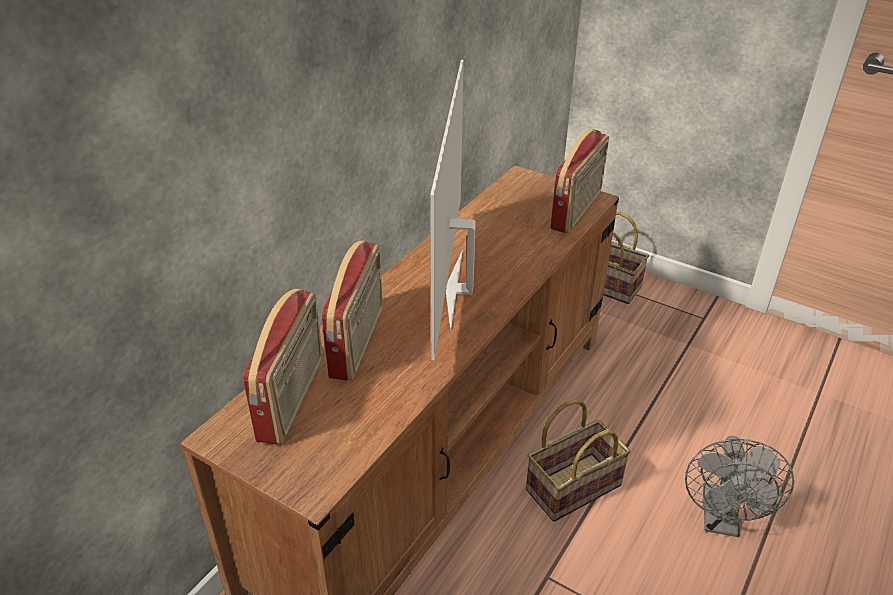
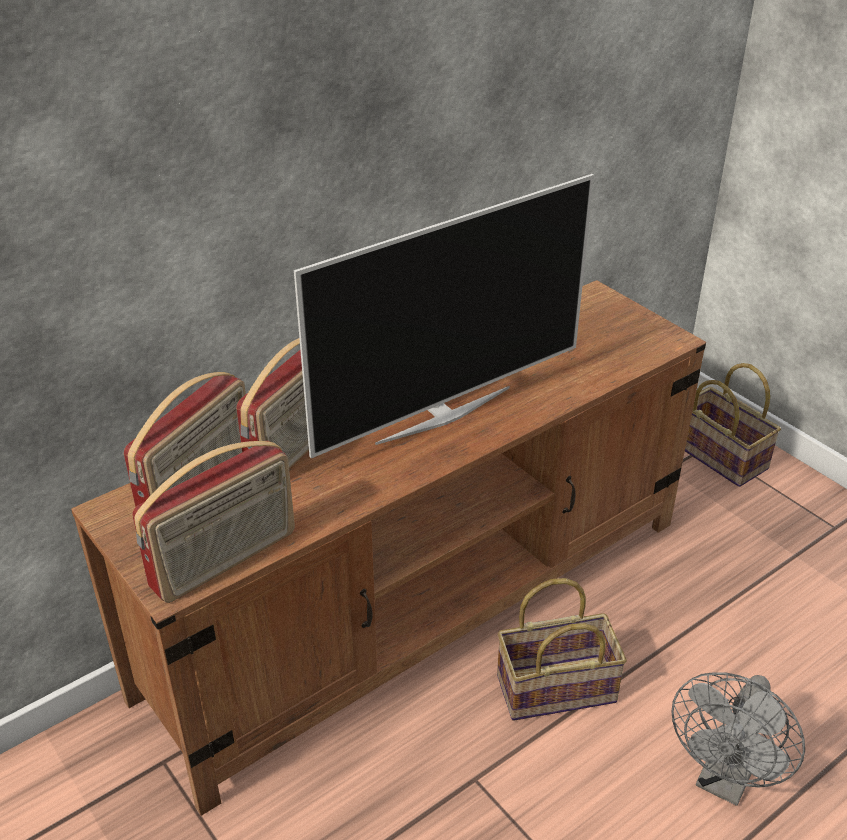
camera: 20 degrees right, 0 degrees up
television [430,60,476,360] -> television turned 150 degrees counterclockwise [294,174,594,458]
radio [550,129,609,233] -> radio moved to [132,440,295,603]

